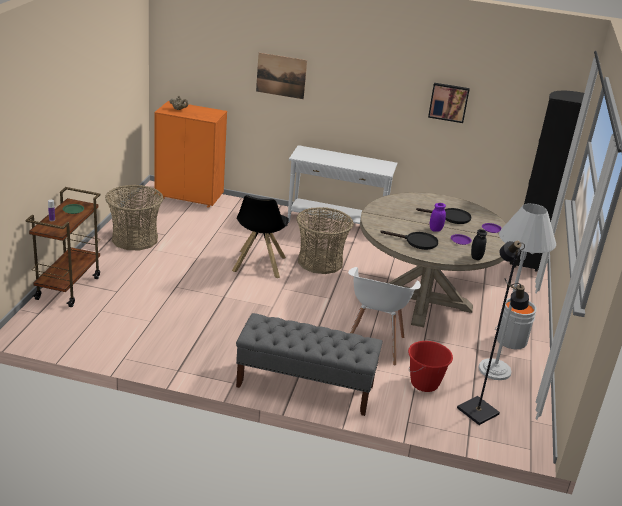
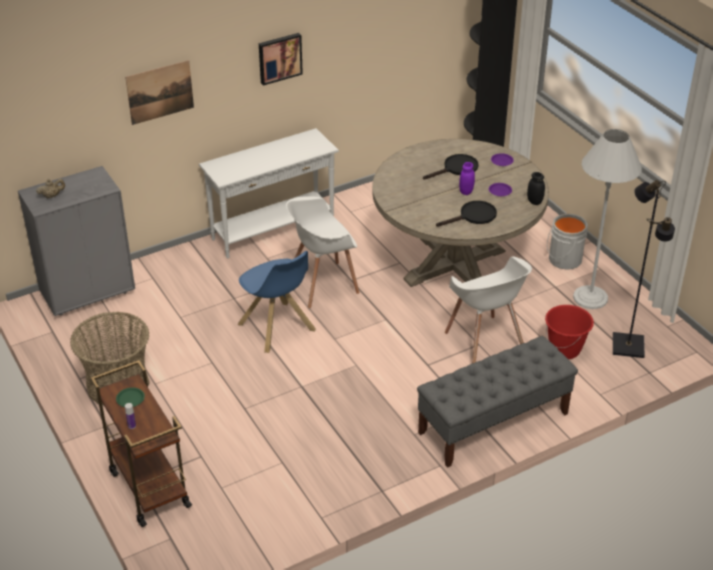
camera: 40 degrees left, 10 degrees up
orange cabinet [154,101,227,208] -> grey cabinet [18,166,135,316]
black chair [232,195,289,278] -> blue chair [238,251,315,353]
basket [296,207,354,274] -> white chair [286,196,360,308]
picture [428,83,470,123] -> picture moved to [259,33,303,85]

